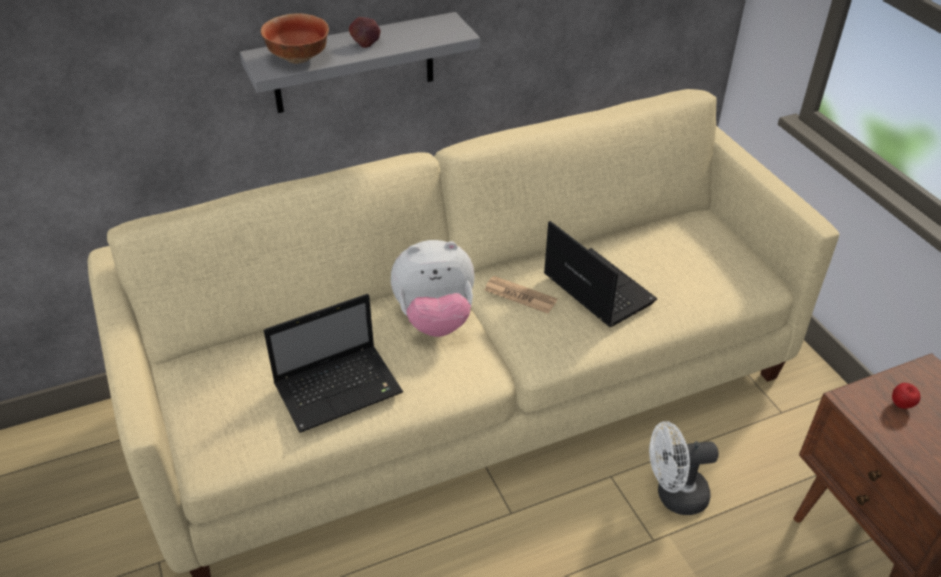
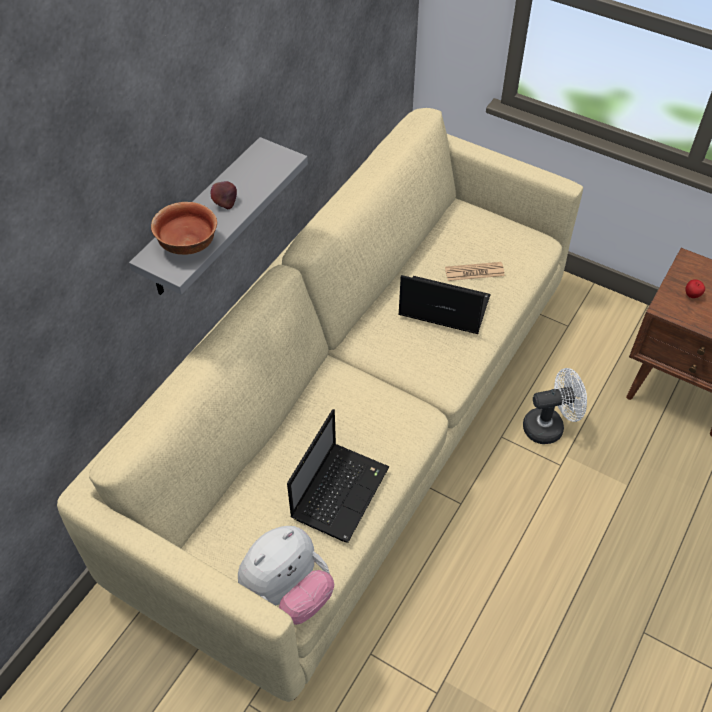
camera: 35 degrees left, 10 degrees up
plush toy [391,240,474,337] -> plush toy moved to [238,526,334,625]
newspaper [484,276,557,314] -> newspaper moved to [445,262,505,281]
white fan [649,421,719,515] -> white fan turned 150 degrees counterclockwise [523,368,587,444]

